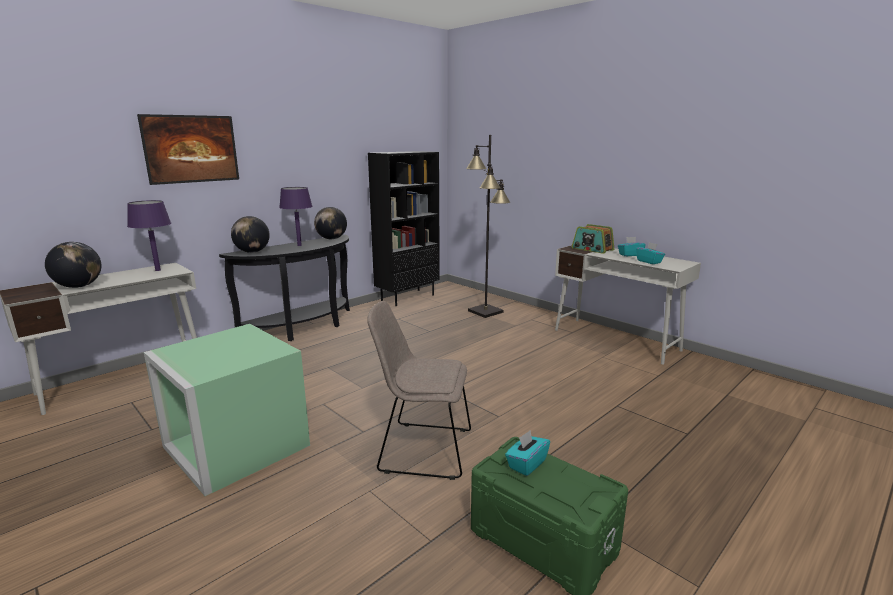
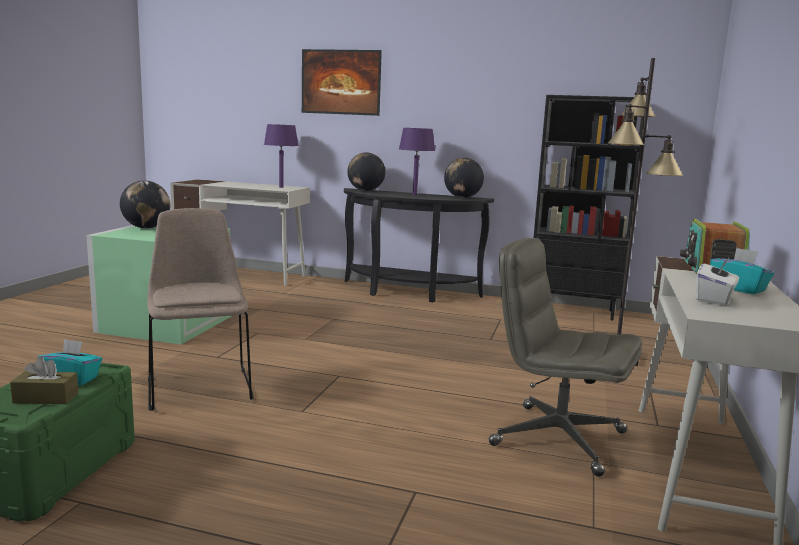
camera: 60 degrees right, 5 degrees down
globe [45,242,101,288] -> globe moved to [120,180,171,228]
turquoise tissue box [636,242,665,264] -> white tissue box [696,257,739,306]
none -> brown tissue box [10,357,79,404]
none -> grey office chair [489,238,642,477]

